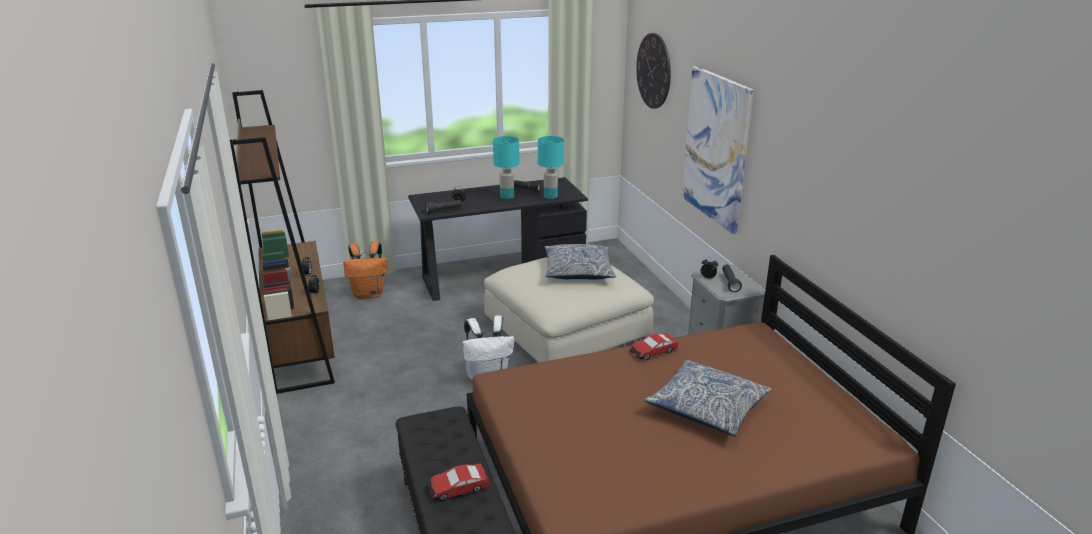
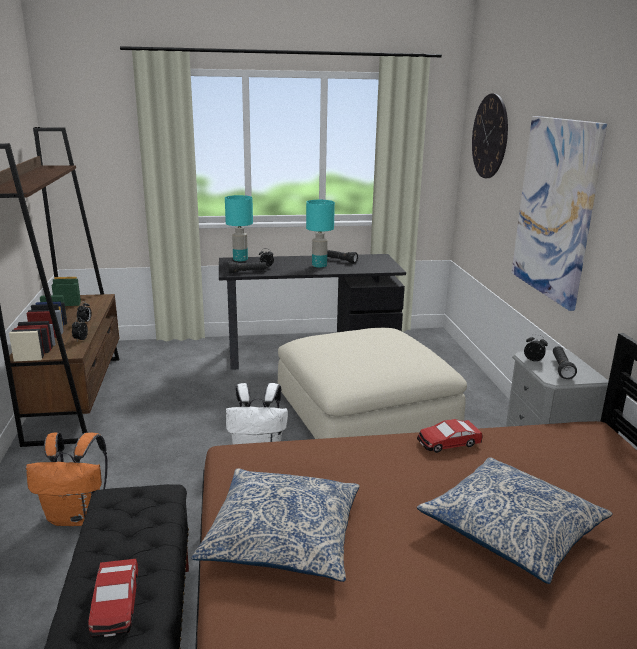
camera: 10 degrees right, 5 degrees down
orange backpack [343,241,388,299] -> orange backpack moved to [26,432,108,526]
toy car [428,463,490,501] -> toy car turned 90 degrees counterclockwise [88,559,138,638]
turquoise table lamp [538,136,564,199] -> turquoise table lamp moved to [225,195,253,261]
pillow [545,244,616,280] -> pillow moved to [192,468,359,582]

